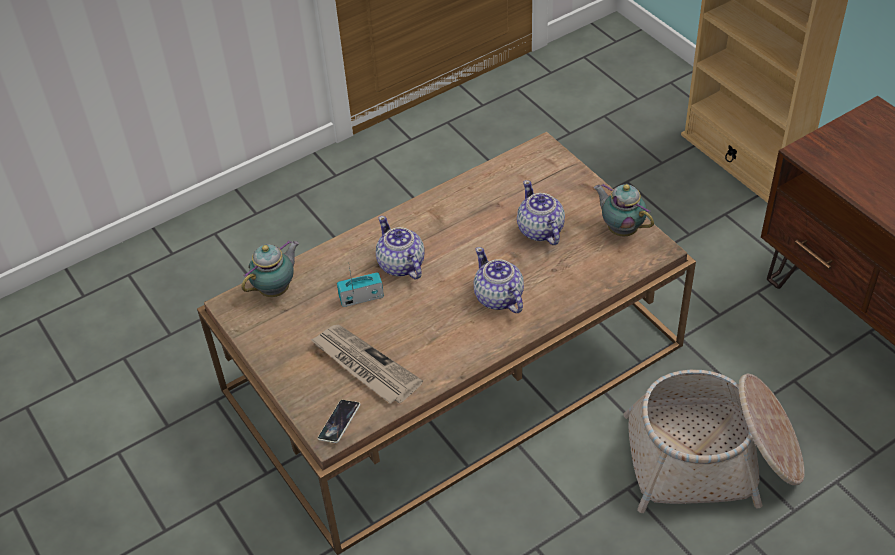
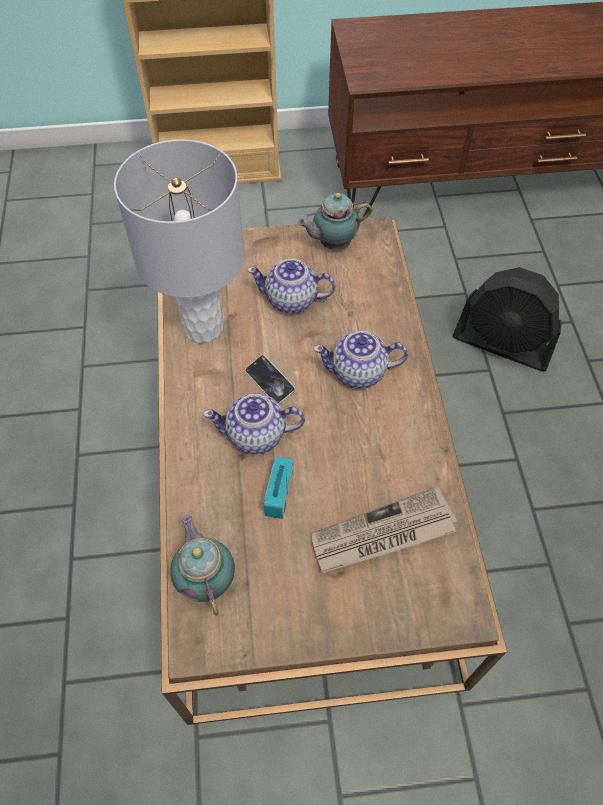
camera: 65 degrees left, 10 degrees up
phone [318,400,361,443] -> phone moved to [245,355,296,404]
basket [623,370,805,513] -> black fan [453,267,561,372]
none -> grey table lamp [114,139,244,343]

